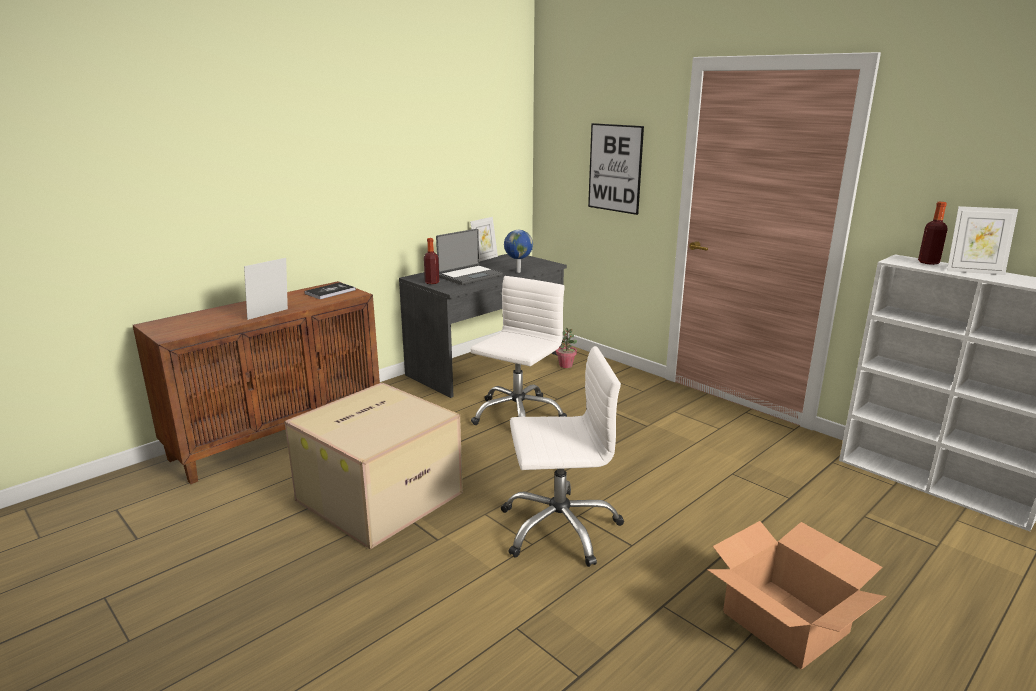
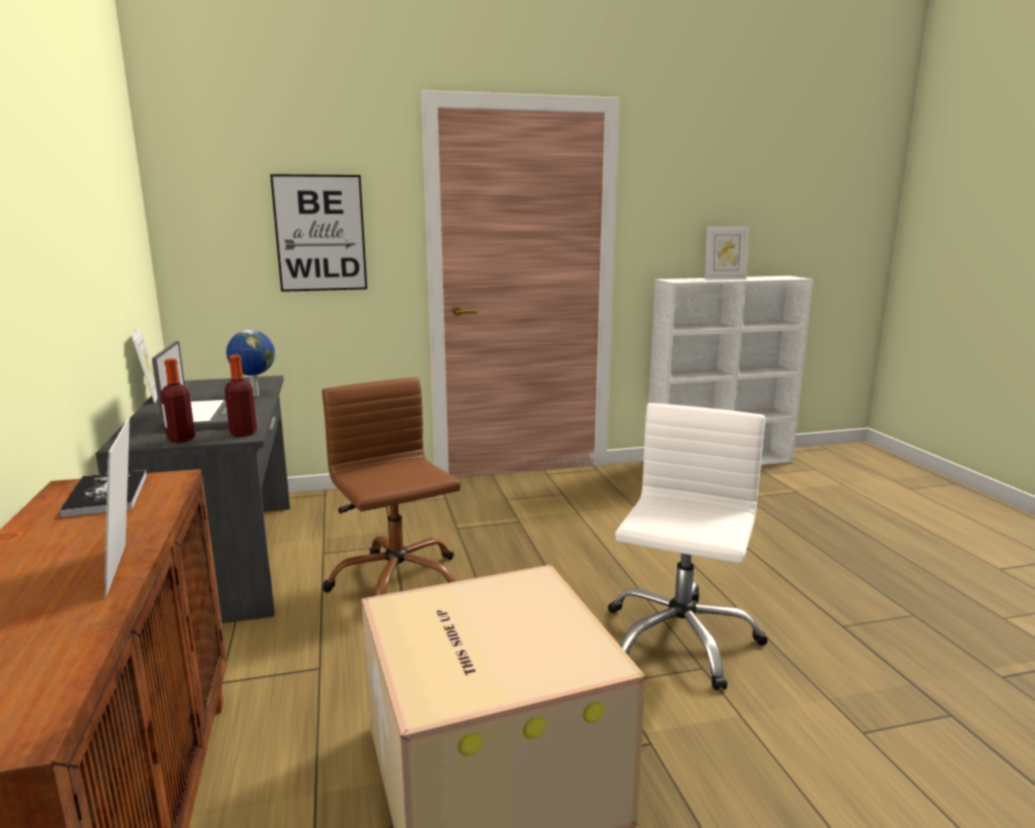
camera: 60 degrees left, 5 degrees down
white office chair [470,276,567,425] -> brown office chair [322,377,461,596]
potted plant [556,328,577,368] -> none
cardboard box [707,521,886,669] -> none
bottle [918,202,948,265] -> bottle moved to [225,355,257,437]
picture frame [947,206,1018,275] -> picture frame turned 45 degrees clockwise [705,226,749,279]

